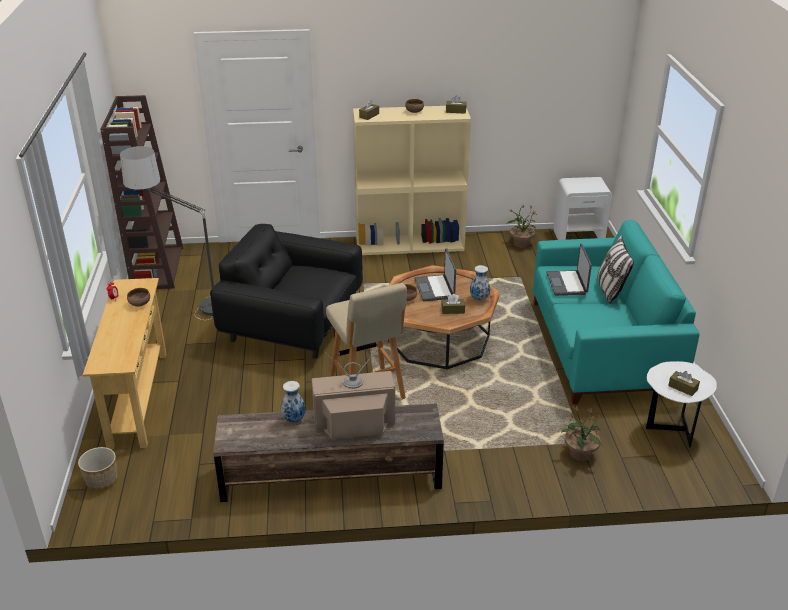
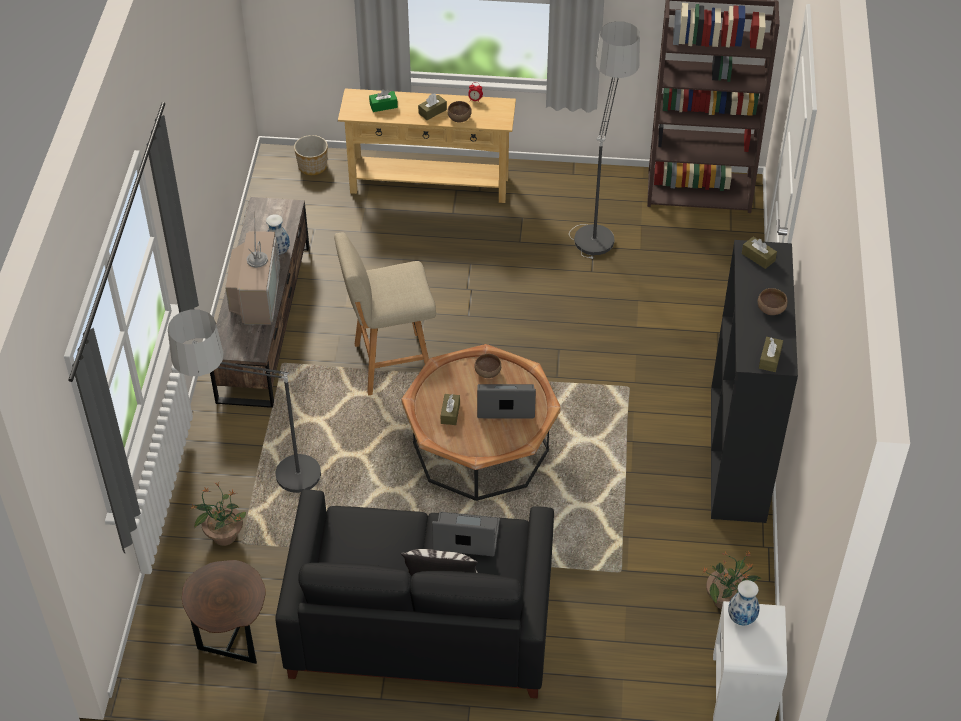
camera: 100 degrees right, 15 degrees up
black armchair [210,224,363,359] -> none
beige bookcase [353,106,471,255] -> black bookcase [711,240,798,523]
vase [470,265,490,301] -> vase moved to [728,580,760,625]
turquoise sofa [533,220,699,404] -> black sofa [275,490,554,698]
white side table [646,361,717,447] -> brown side table [182,560,266,664]
brown tissue box [668,371,700,396] -> brown tissue box moved to [418,94,447,120]
none -> floor lamp [168,309,321,493]
none -> green tissue box [369,89,398,112]

